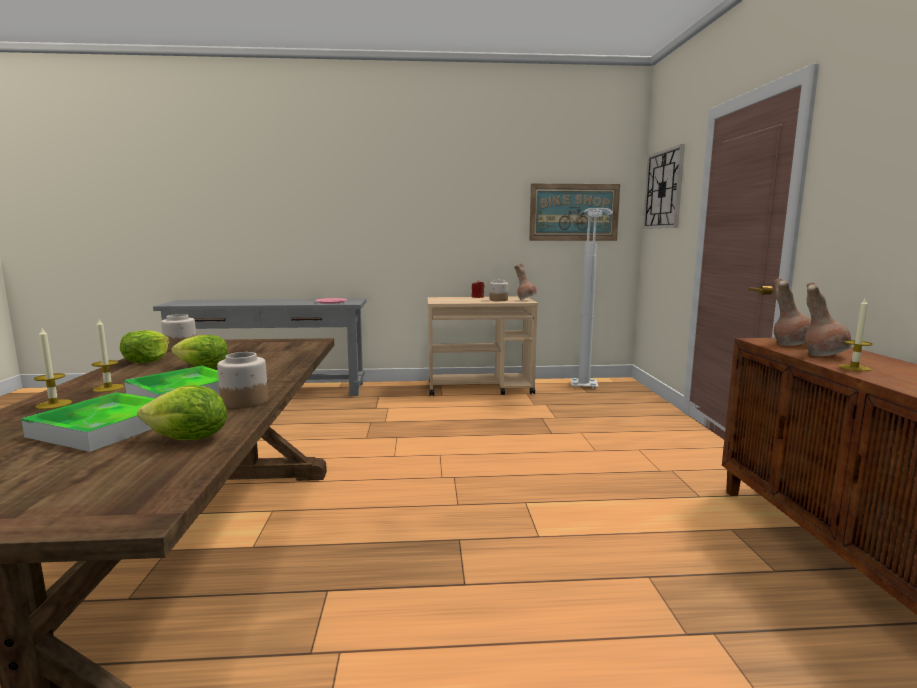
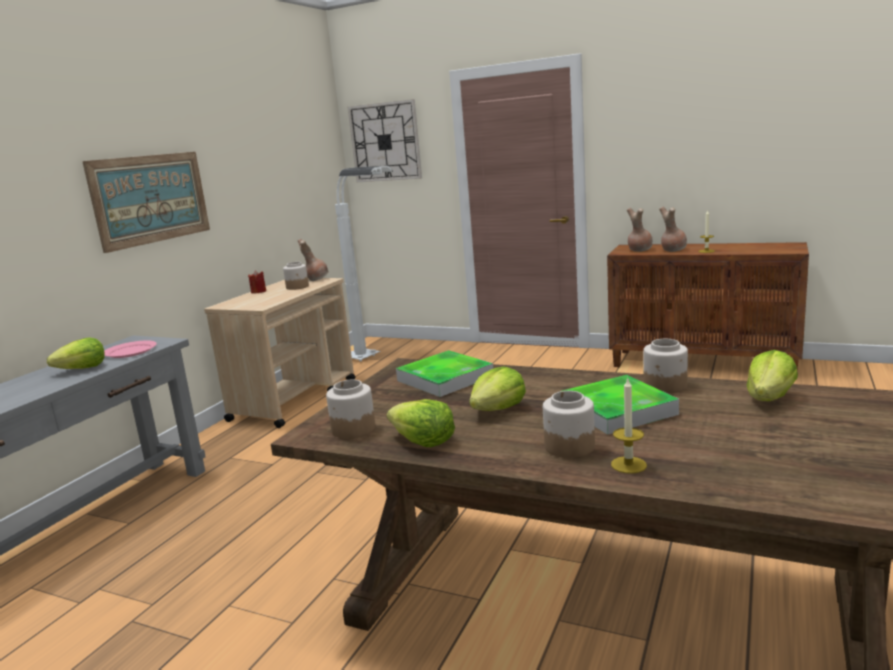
camera: 60 degrees left, 5 degrees up
tray [21,392,156,452] -> tray moved to [396,350,493,397]
candle [92,319,124,392] -> jar [543,391,595,458]
picture [529,184,620,241] -> picture moved to [82,152,210,253]
none -> lettuce [47,337,105,369]

